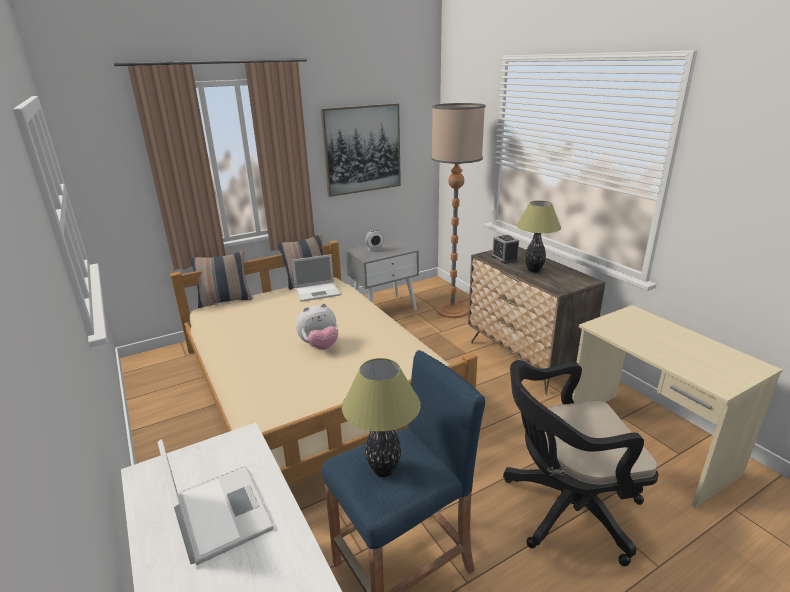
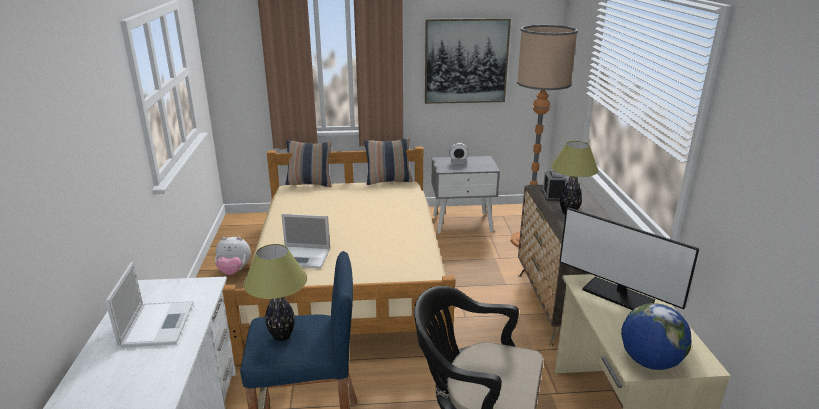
camera: 25 degrees right, 0 degrees up
laptop [292,254,341,302] -> laptop moved to [281,214,330,268]
plush toy [296,303,338,350] -> plush toy moved to [215,237,251,275]
none -> monitor [559,207,699,310]
none -> globe [621,303,691,370]

